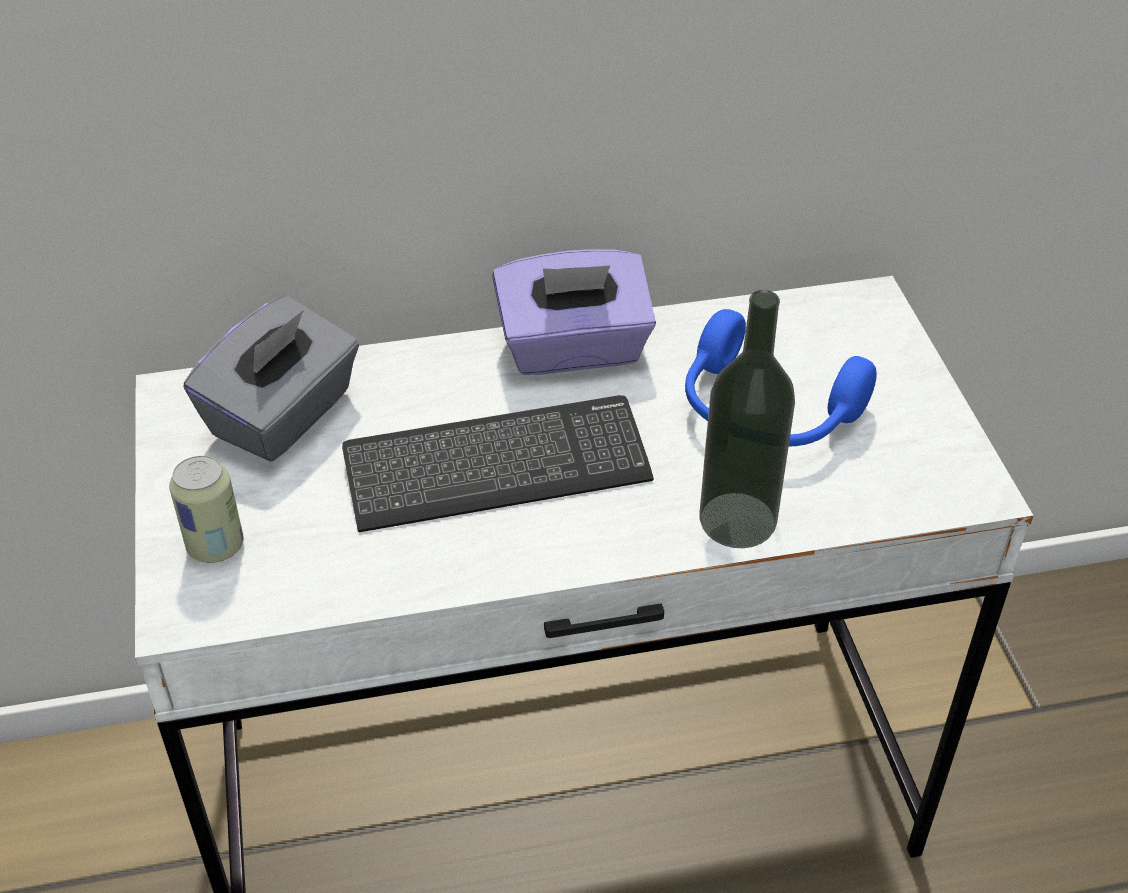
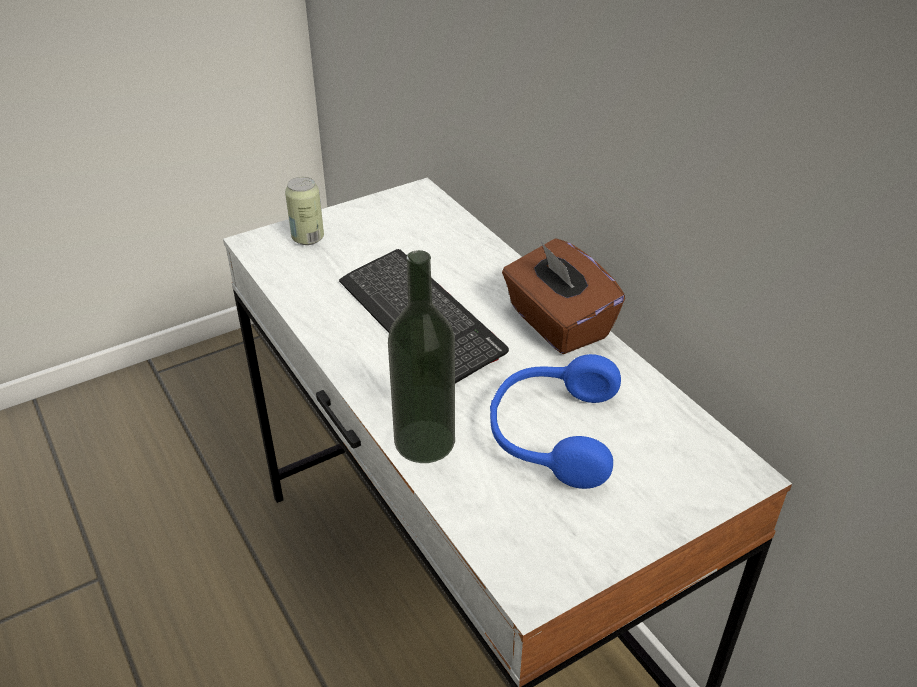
camera: 70 degrees right, 5 degrees down
grey tissue box [183,295,359,462] -> none
purple tissue box [492,249,656,375] -> brown tissue box [502,238,625,354]

